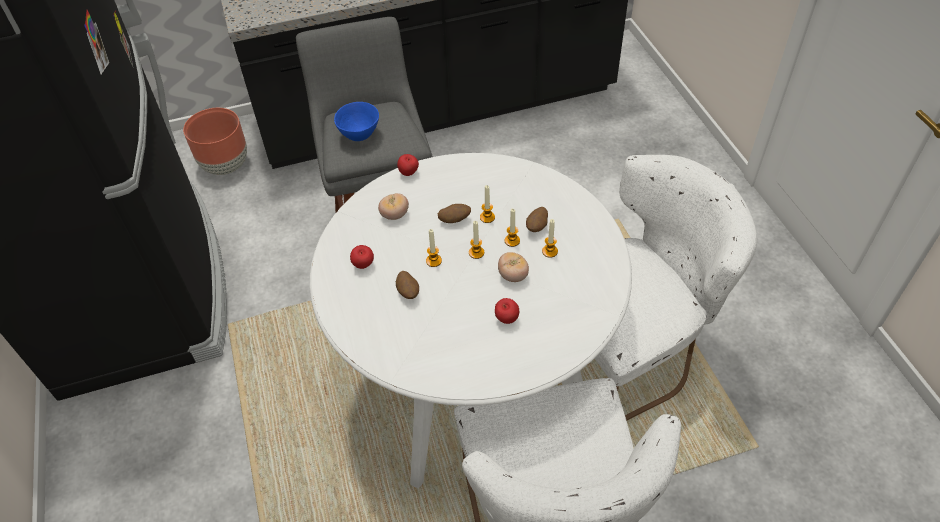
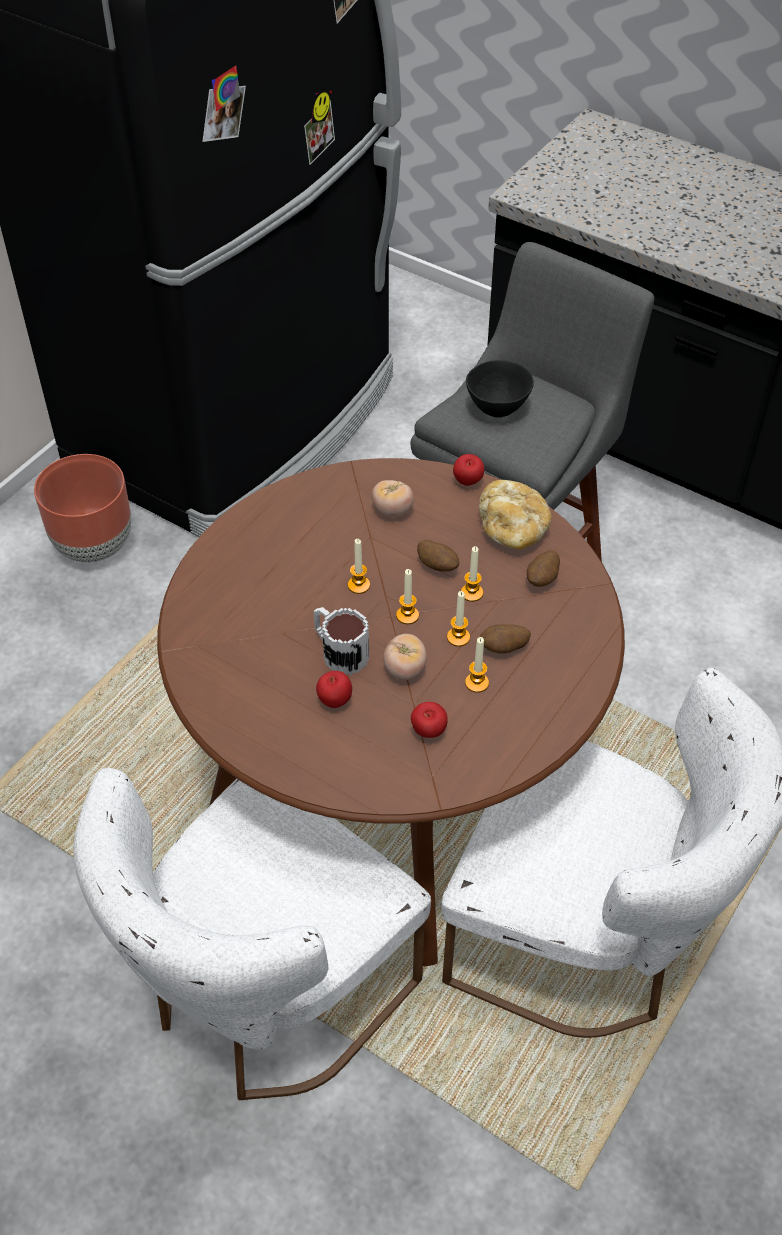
camera: 50 degrees right, 0 degrees up
brown planter [183,108,247,175] -> brown planter moved to [34,454,131,562]
white dining table [310,153,632,488] -> brown dining table [157,458,625,966]
blue bowl [334,102,379,141] -> black bowl [466,360,534,418]
apple [350,245,374,269] -> apple moved to [411,702,448,738]
potato [396,271,419,299] -> potato moved to [527,550,560,587]
none -> mug [314,607,369,675]
none -> bread [479,480,552,549]

